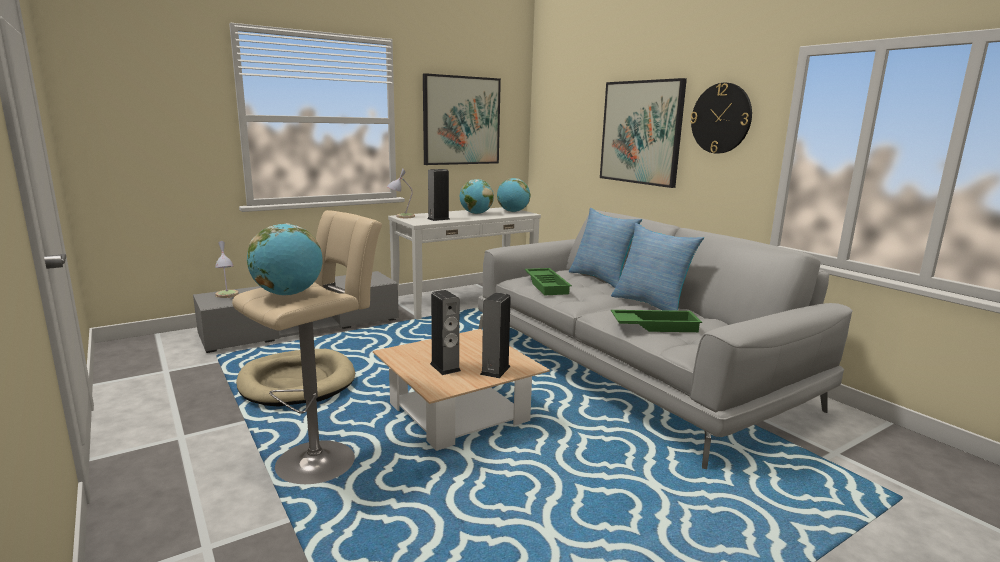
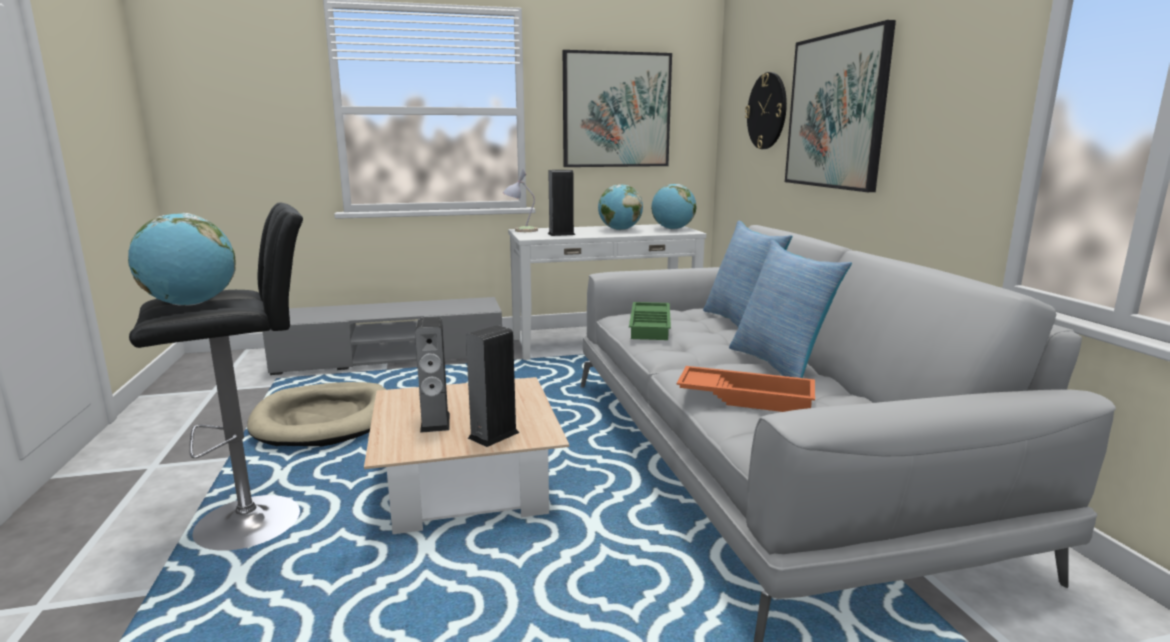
camera: 20 degrees right, 0 degrees up
table lamp [215,241,239,298] -> none
beige stool [232,210,382,484] -> black stool [129,202,303,551]
green tray [611,310,702,332] -> orange tray [677,366,815,412]
wall clock [690,83,752,154] -> wall clock moved to [745,72,787,149]

